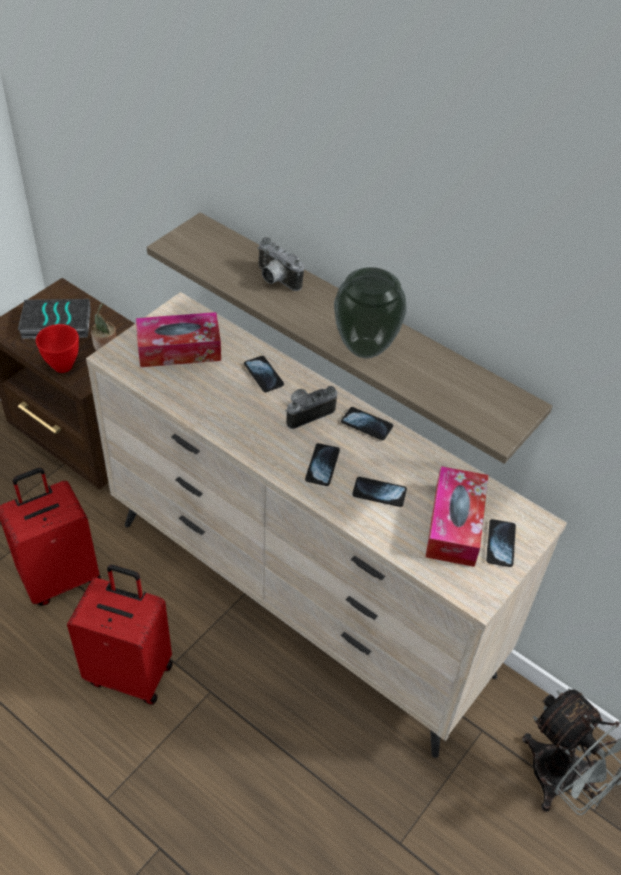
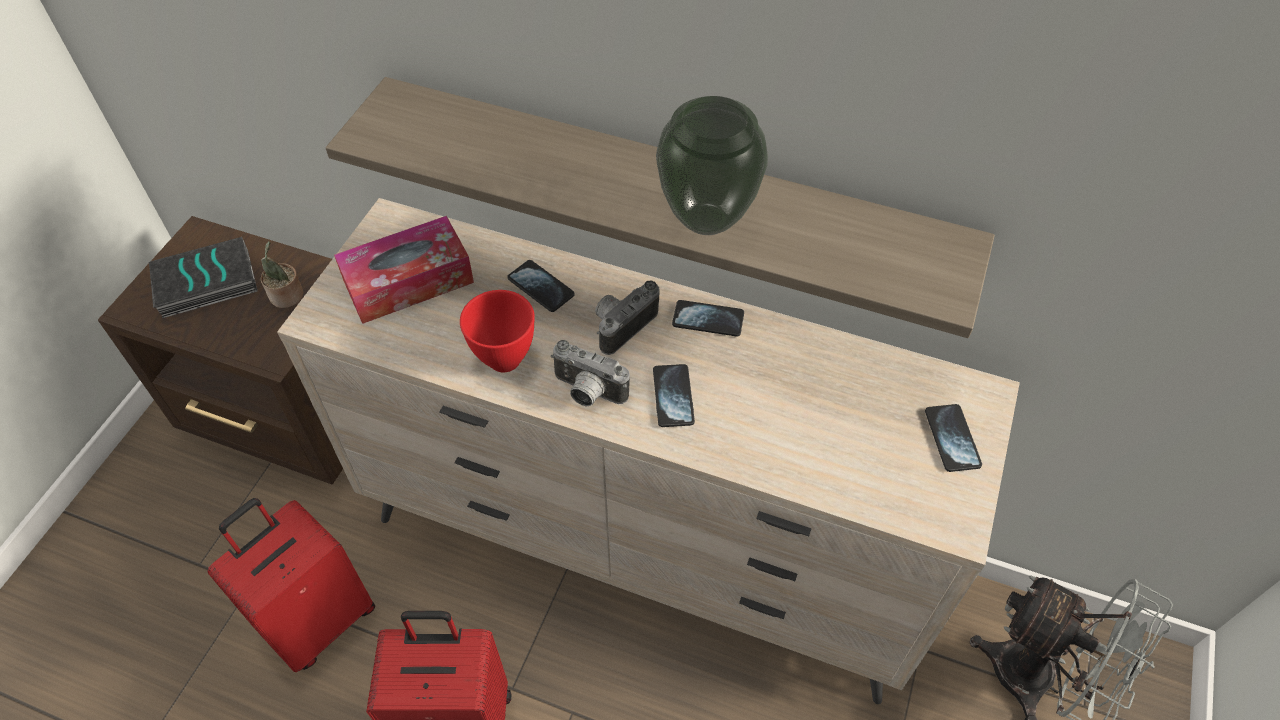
camera: 15 degrees left, 5 degrees up
red bowl [36,324,79,373] -> red bowl moved to [460,290,535,372]
camera [257,237,304,291] -> camera moved to [551,340,630,407]
phone [352,477,407,507] -> none
tissue box [426,466,488,567] -> none

